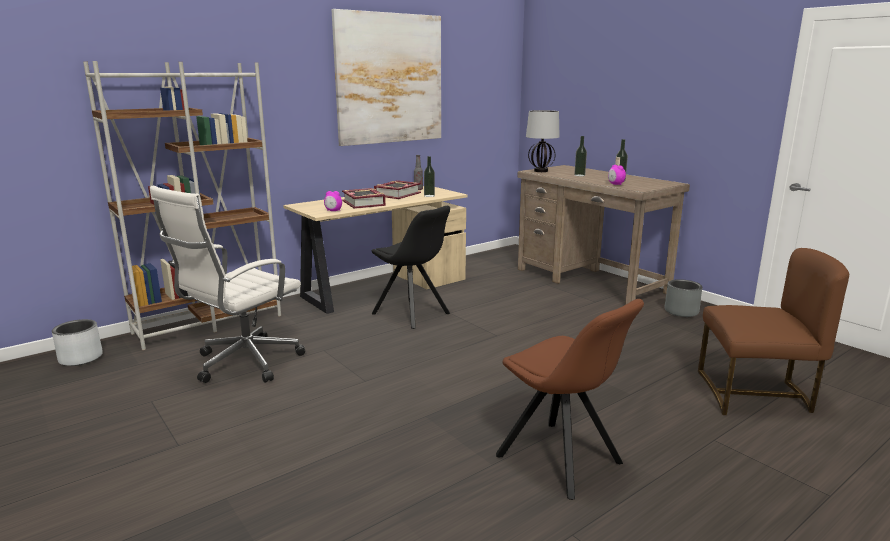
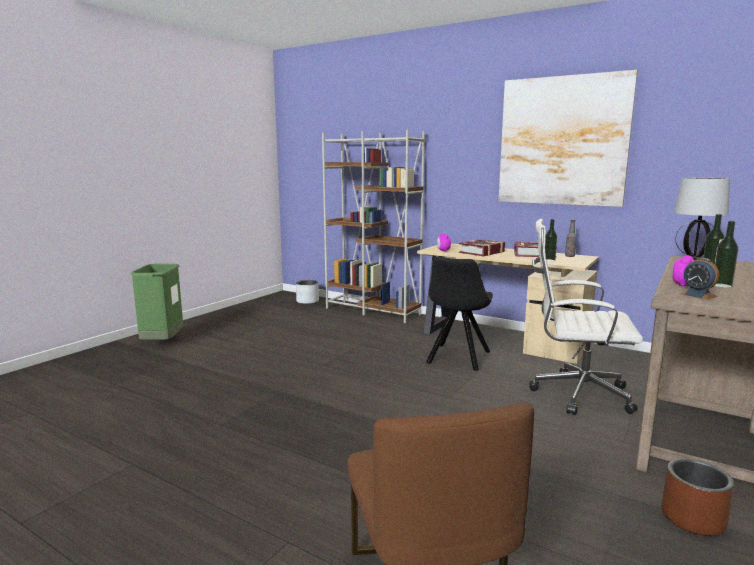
camera: 70 degrees right, 5 degrees down
white office chair [150,186,305,383] -> white office chair moved to [529,219,643,415]
brown chair [496,299,644,500] -> none
grey planter [665,279,702,317] -> brown planter [661,458,734,536]
none -> green trash can [130,264,183,340]
none -> alarm clock [680,258,719,300]

